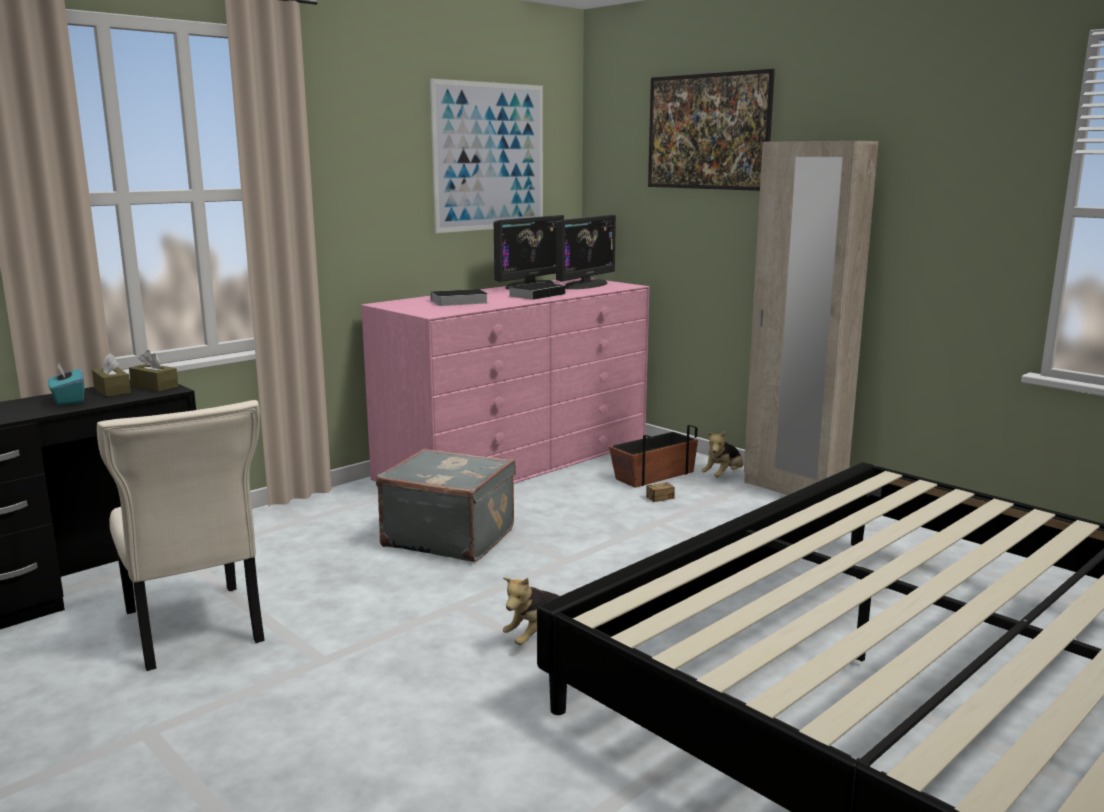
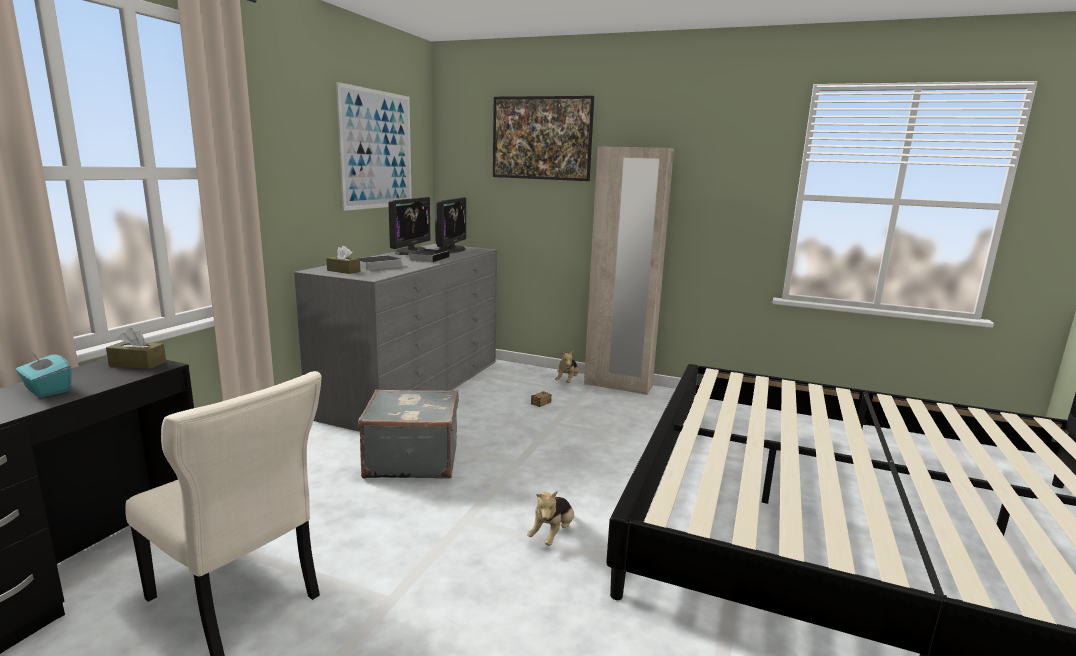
camera: 25 degrees left, 0 degrees up
brown tissue box [92,353,131,397] -> brown tissue box moved to [326,246,360,274]
pink dresser [361,278,649,484] -> grey dresser [294,244,497,432]
planter [609,425,698,488] -> none

